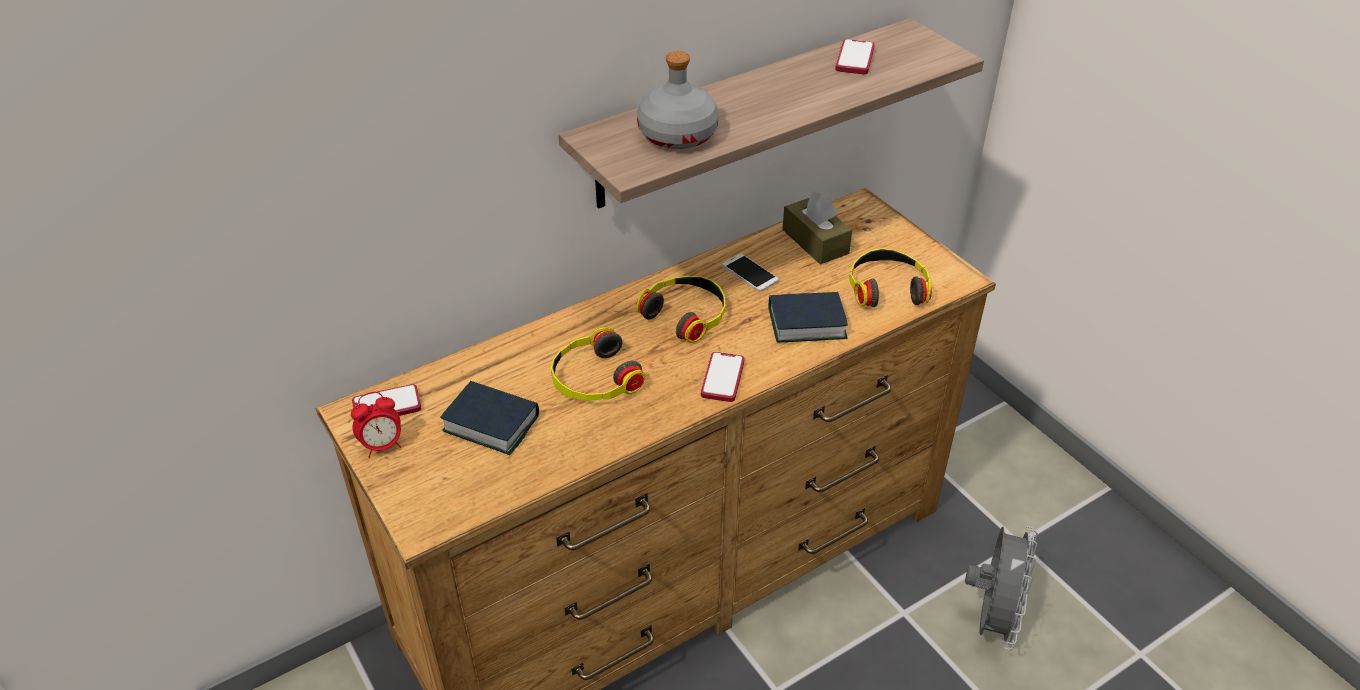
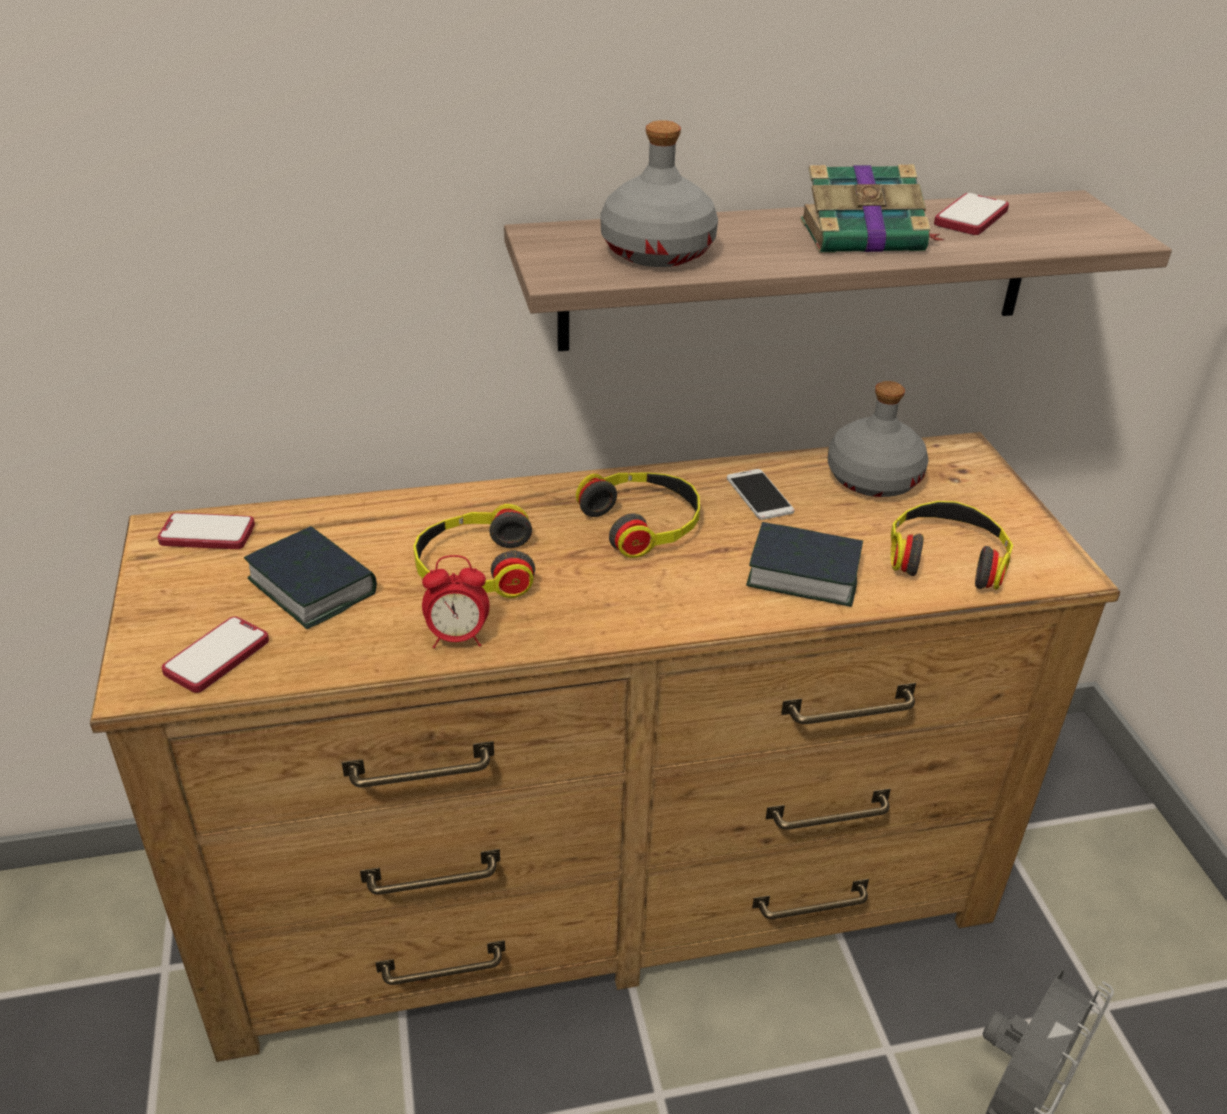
camera: 20 degrees right, 5 degrees down
alarm clock [351,392,401,458] -> alarm clock moved to [422,555,489,648]
phone [701,352,744,402] -> phone moved to [162,616,269,693]
brown tissue box [782,191,852,265] -> grey bottle [828,381,929,497]
none -> book [800,164,944,253]

